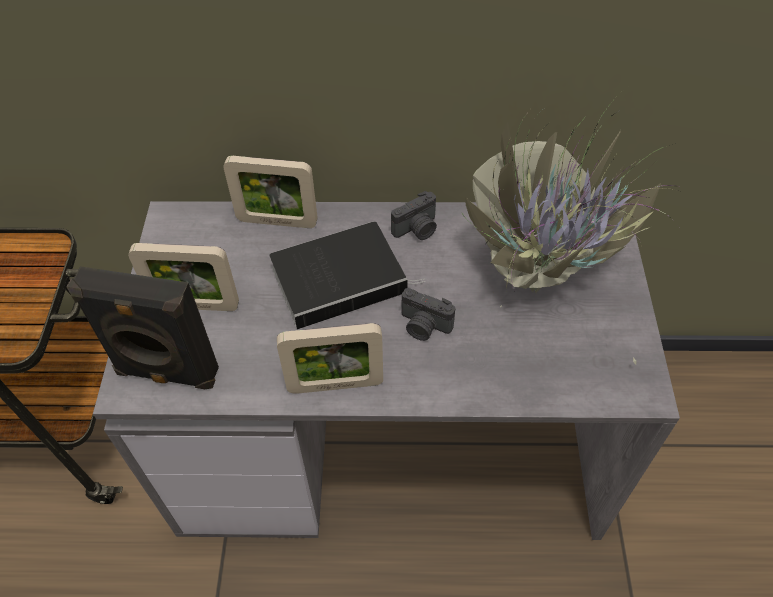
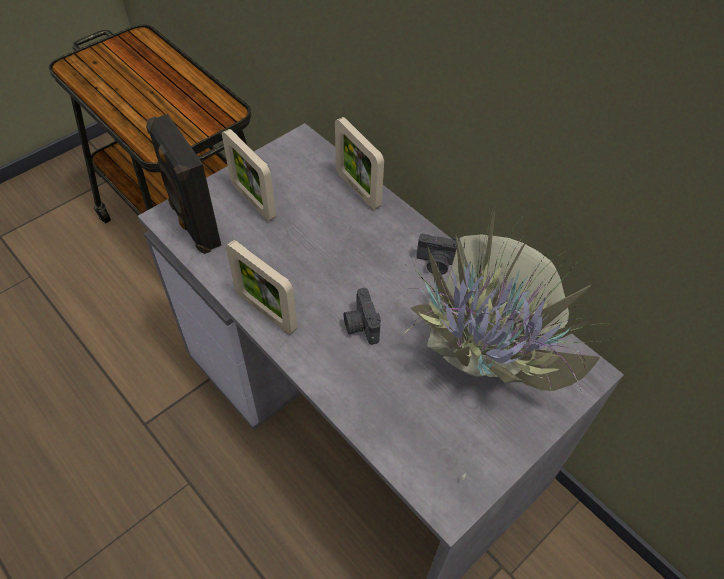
camera: 45 degrees right, 0 degrees up
book [269,221,426,329] -> none

